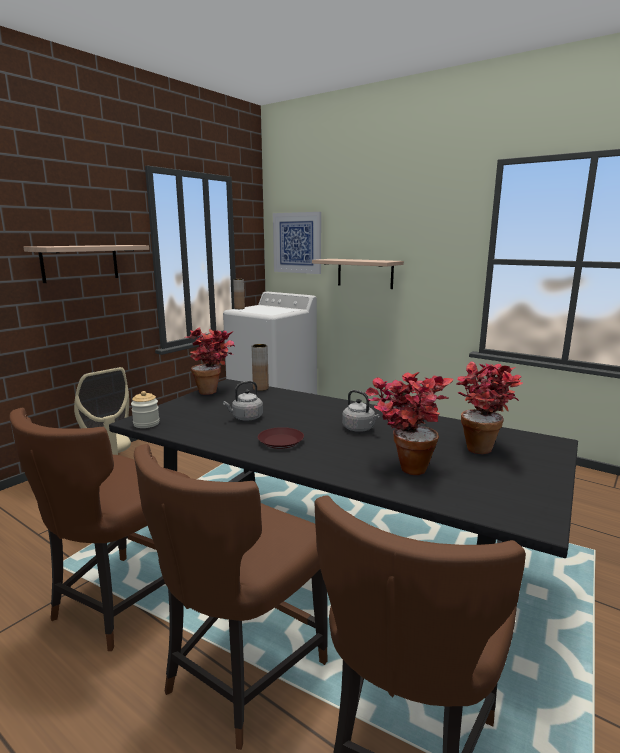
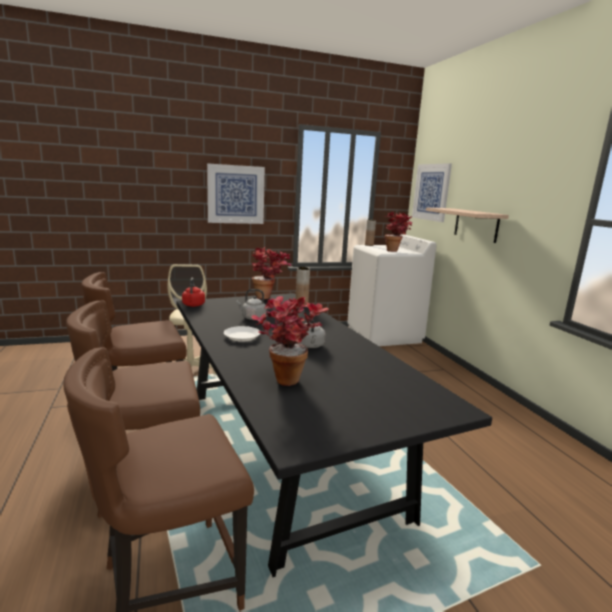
camera: 35 degrees right, 0 degrees up
shelf [24,245,149,283] -> picture [207,163,265,224]
jar [131,391,160,428] -> red kettle [182,277,205,307]
brown plate [258,427,304,449] -> white plate [224,326,261,342]
potted plant [456,361,523,454] -> potted plant moved to [384,211,412,252]

